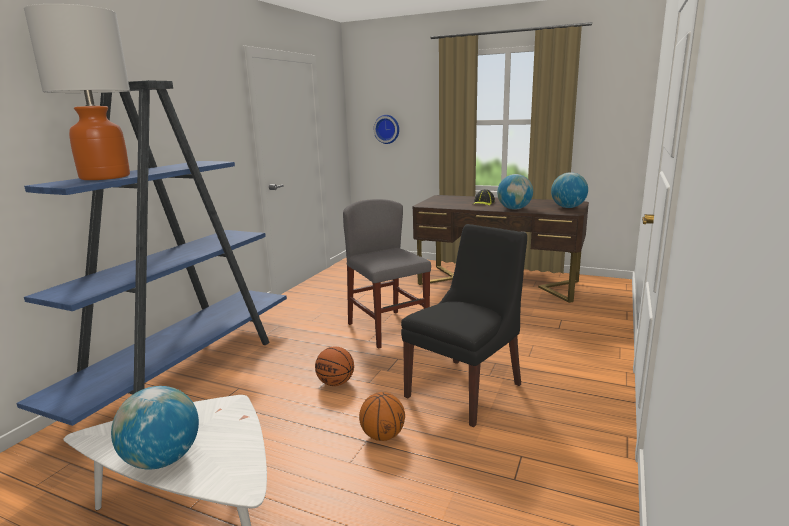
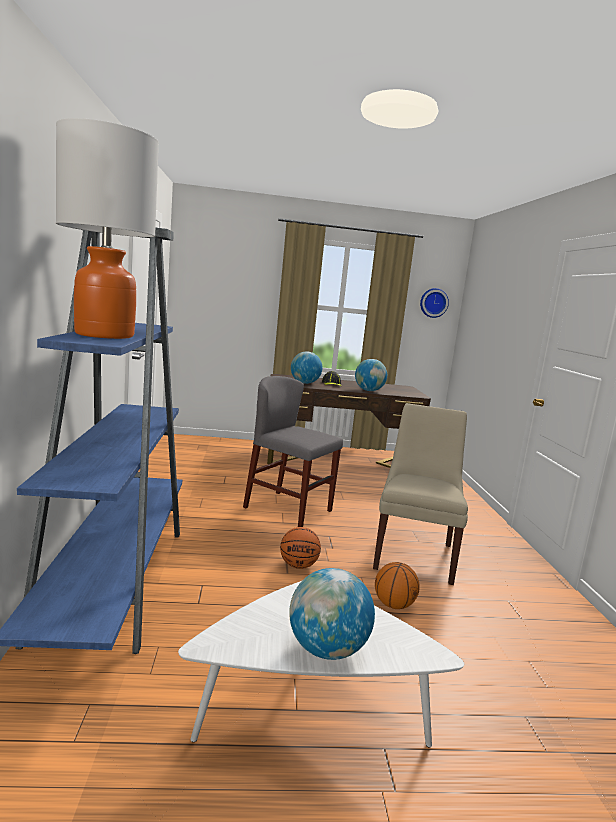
camera: 30 degrees left, 5 degrees down
wall clock [374,115,399,144] -> wall clock moved to [420,288,449,318]
black chair [401,224,527,427] -> beige chair [373,403,468,585]
globe [551,172,588,208] -> globe moved to [291,351,323,384]

